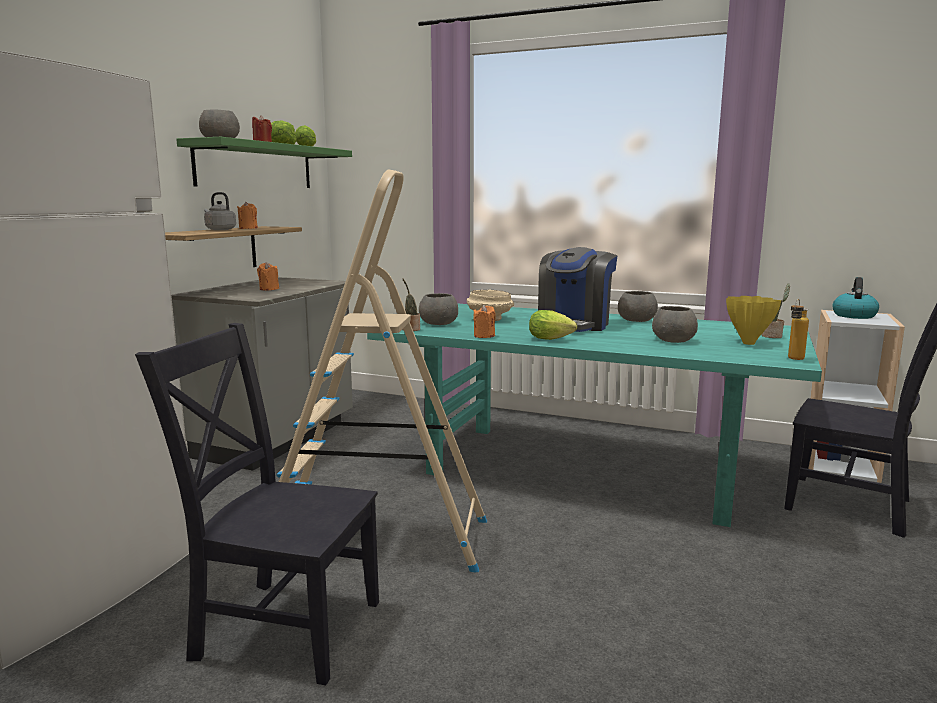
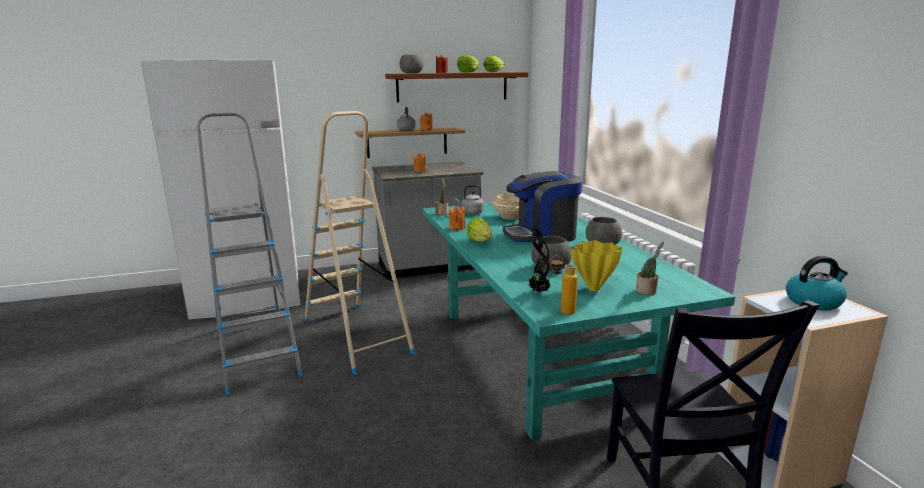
camera: 50 degrees right, 5 degrees up
black chair [135,323,379,685] -> grey step ladder [197,112,303,395]
green shelf [176,137,352,188] -> brown shelf [385,72,528,102]
grey bowl [419,293,458,325] -> grey kettle [455,185,484,215]
none -> potted plant [526,229,551,293]

